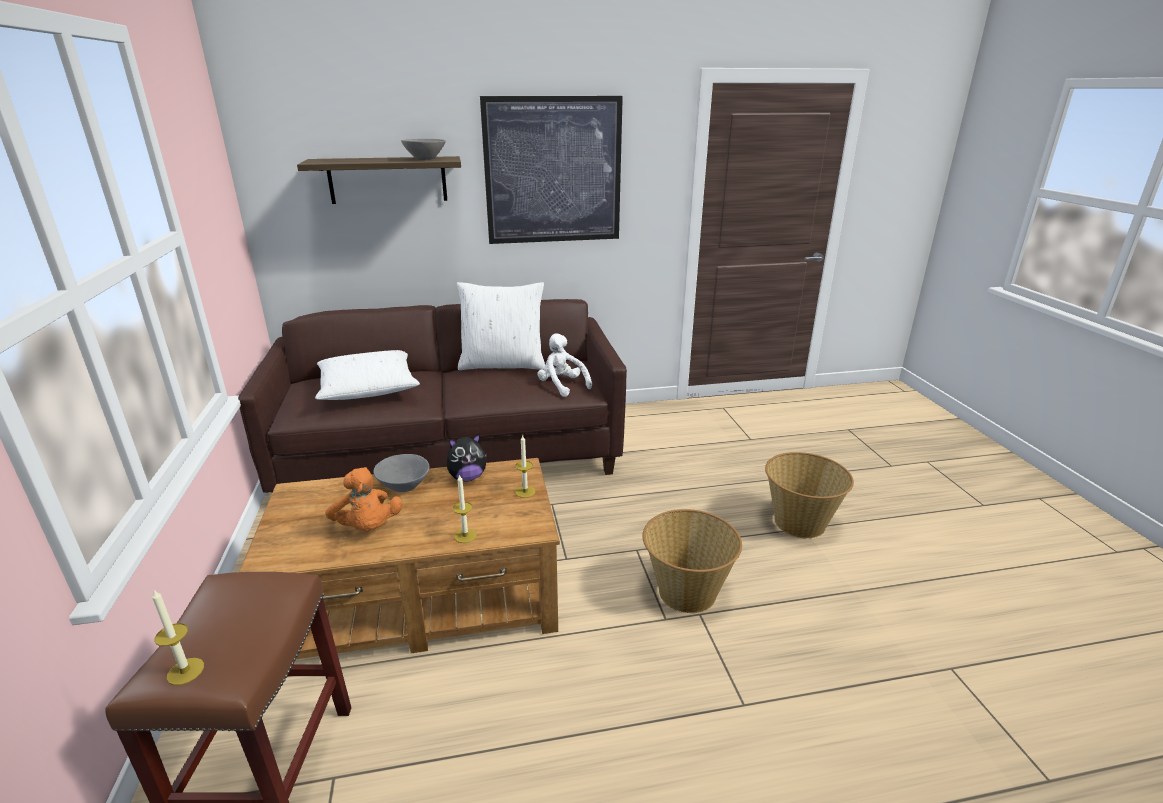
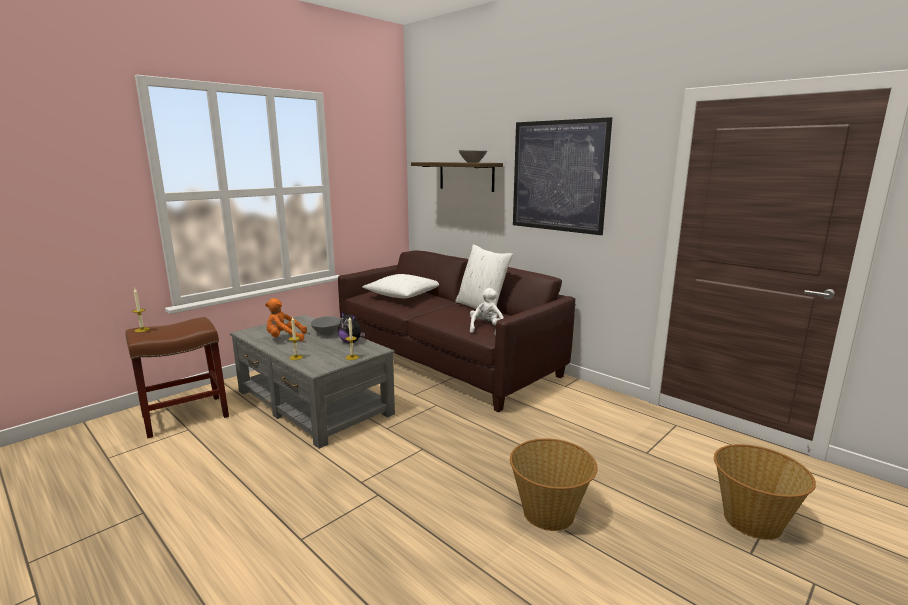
camera: 55 degrees right, 10 degrees down
brown coffee table [239,458,560,659] -> grey coffee table [230,315,395,449]
orange plush toy [325,467,403,531] -> orange plush toy turned 60 degrees clockwise [265,298,307,341]
basket [642,509,742,613] -> basket moved to [714,444,816,540]

